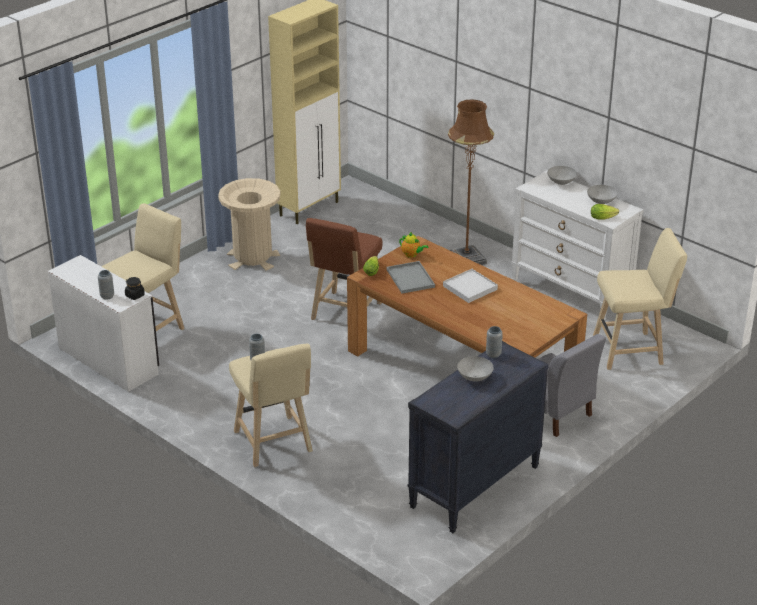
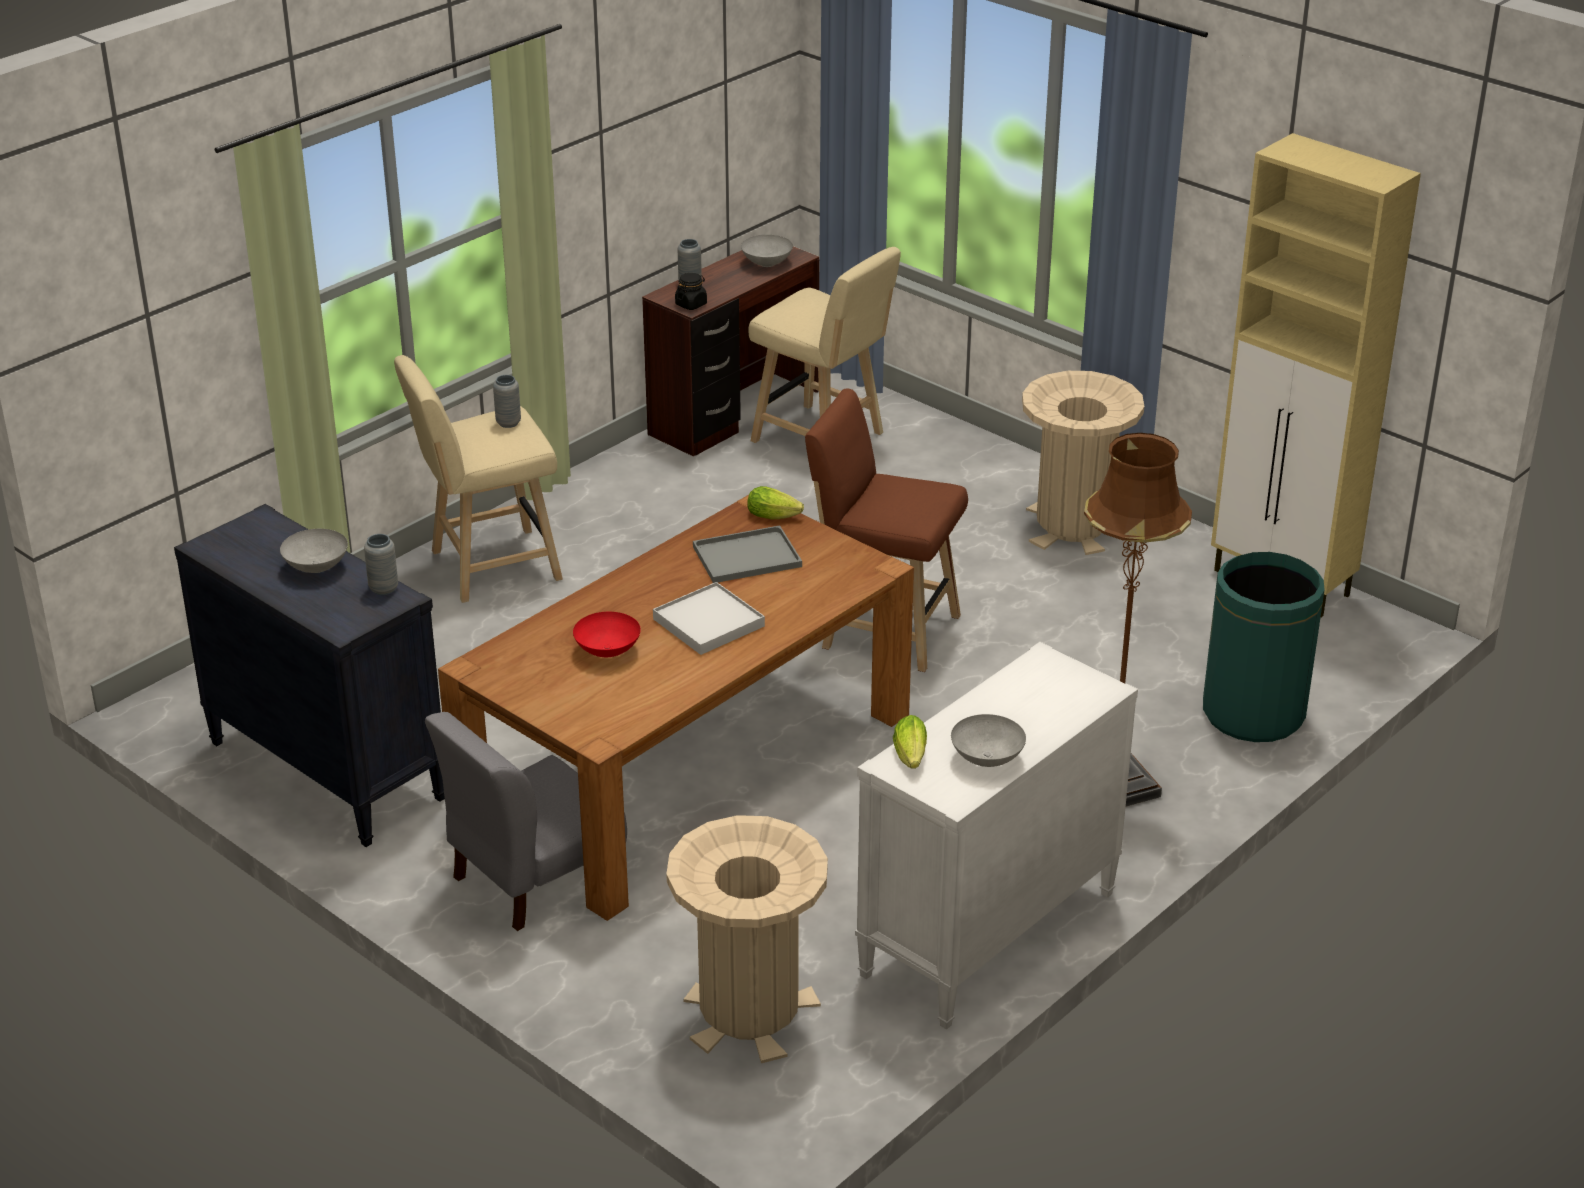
camera: 90 degrees right, 0 degrees up
white desk [48,255,159,392] -> brown desk [642,246,819,457]
teapot [399,232,428,258] -> none
grey bowl [547,166,577,185] -> grey bowl moved to [741,235,793,267]
beige stool [593,228,687,370] -> beige trash can [666,815,828,1063]
none -> red bowl [573,612,641,657]
none -> green trash can [1203,552,1325,742]

